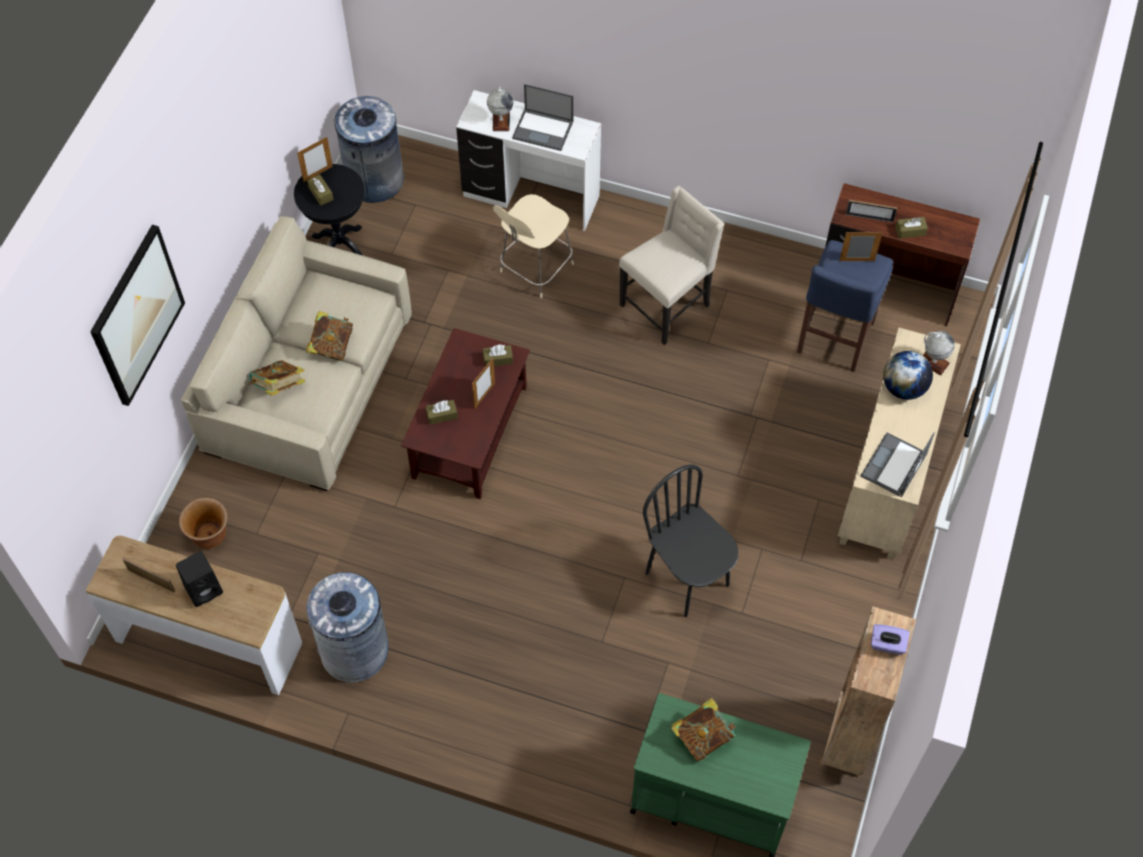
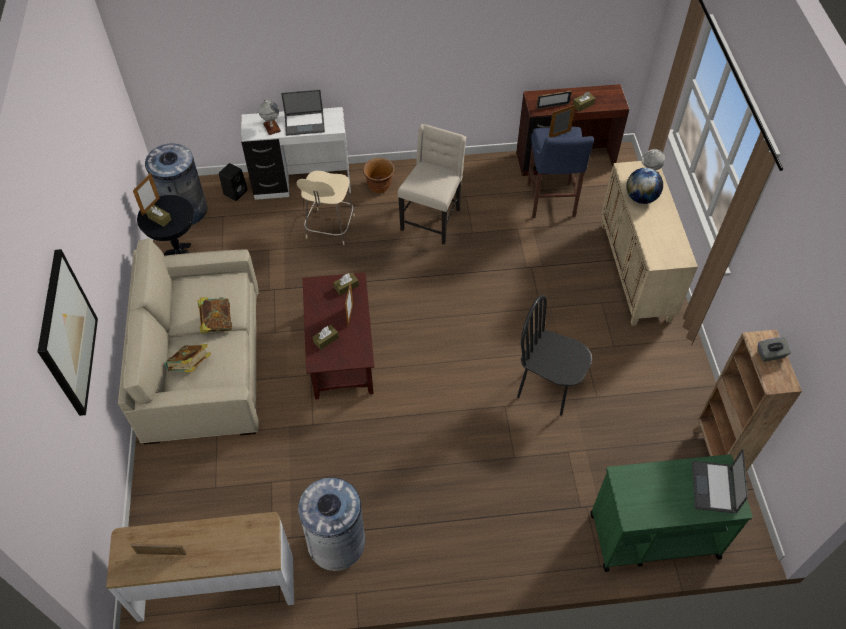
camera: 25 degrees left, 5 degrees down
black speaker [176,551,223,607] -> black speaker moved to [219,163,247,201]
brown planter [179,498,228,549] -> brown planter moved to [363,158,395,193]
book [671,698,736,761] -> none
laptop [861,432,935,497] -> laptop moved to [692,449,748,514]
purple tissue box [871,624,910,655] -> grey tissue box [757,337,791,362]

